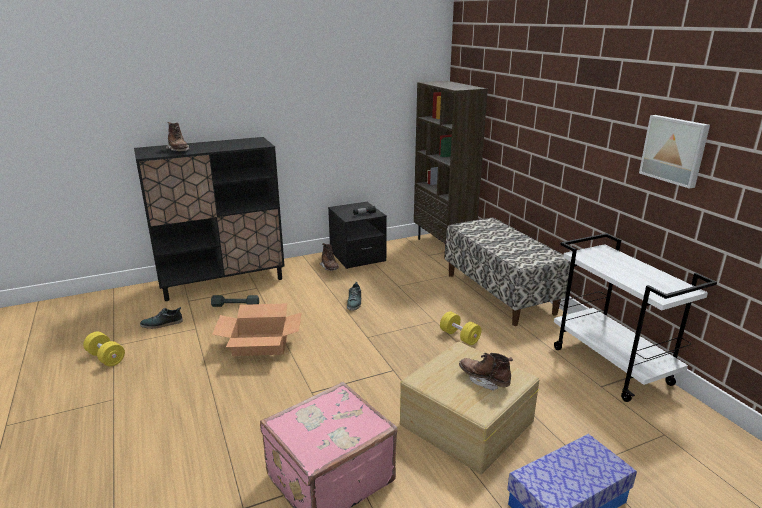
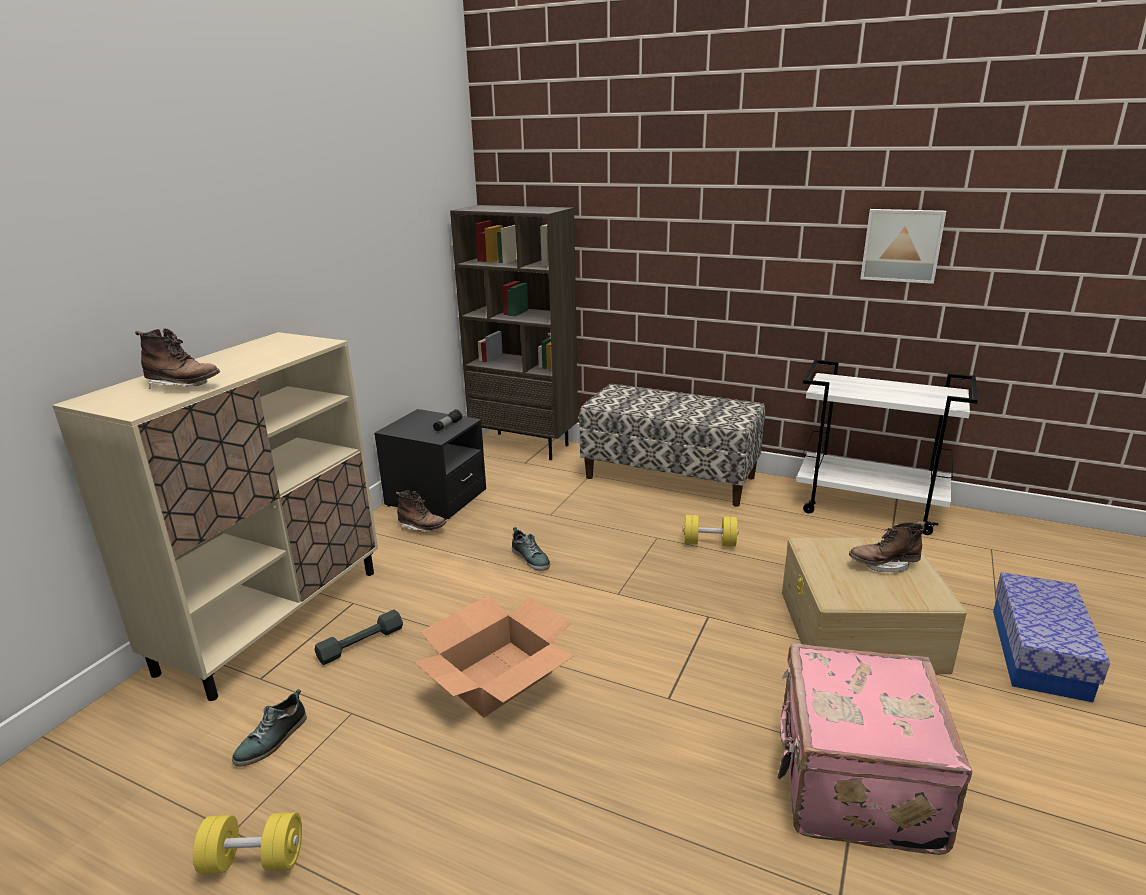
camera: 40 degrees left, 0 degrees up
black cabinet [134,137,284,301] -> beige cabinet [52,332,378,701]

